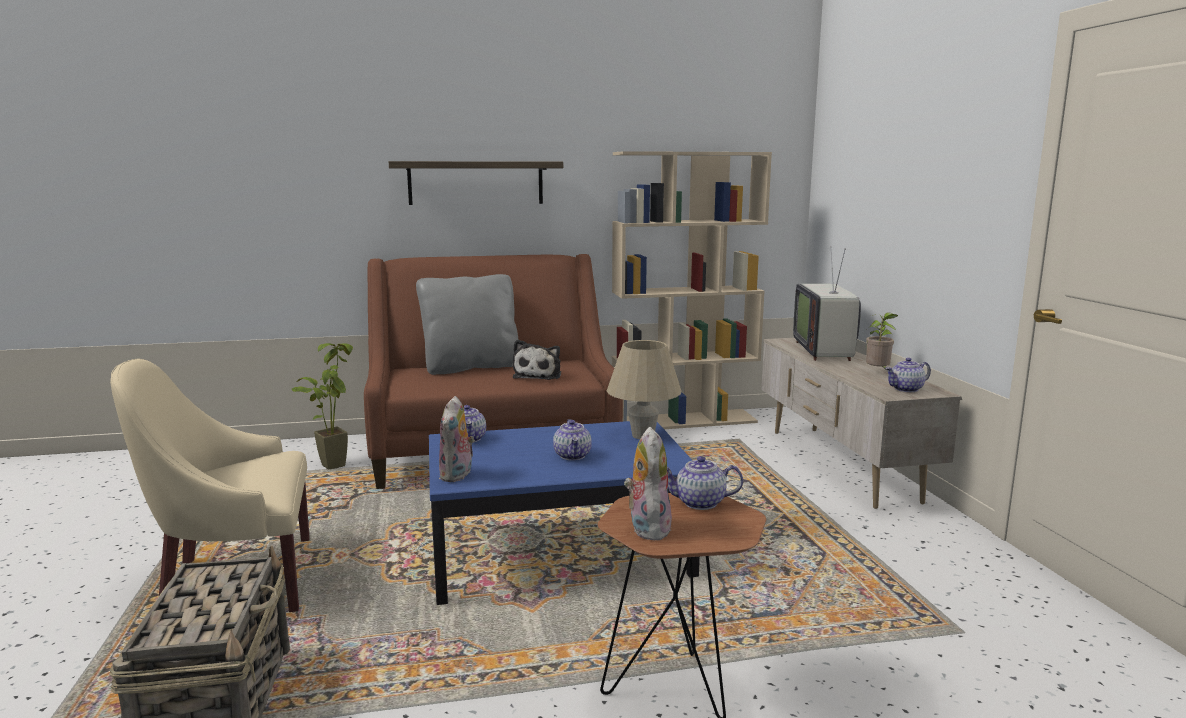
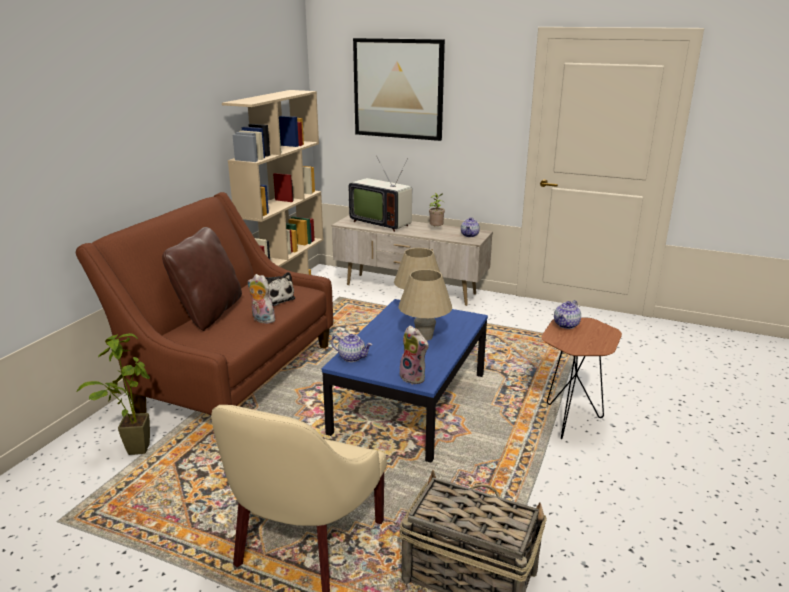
camera: 55 degrees left, 10 degrees up
shelf [389,161,563,205] -> none
grey pillow [416,274,519,375] -> brown pillow [162,227,242,331]
teapot [553,419,592,460] -> beige table lamp [399,269,452,341]
plush toy [624,427,672,541] -> plush toy moved to [248,274,275,324]
none -> picture [353,38,445,141]

